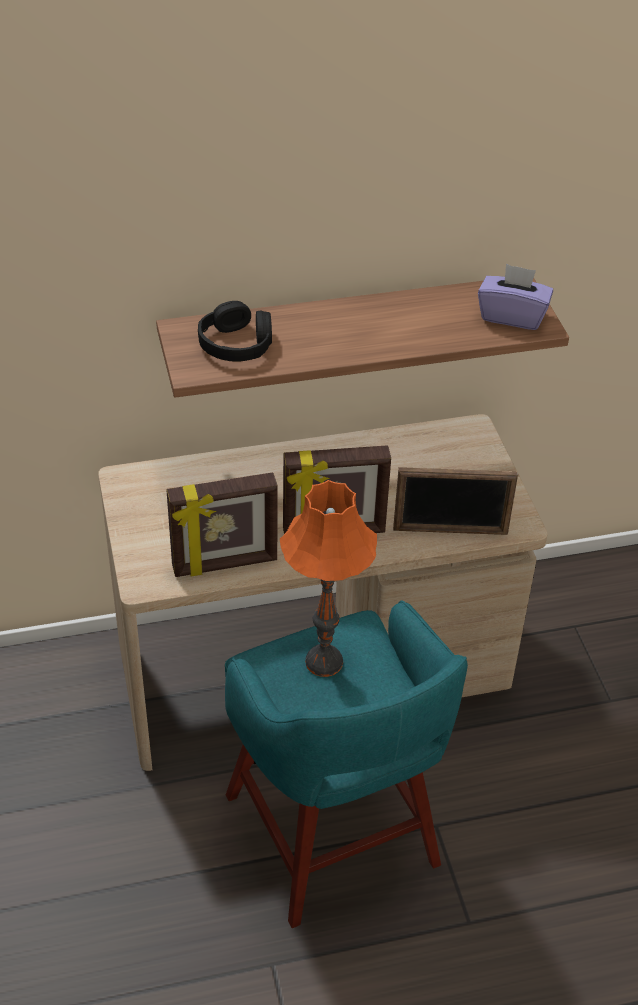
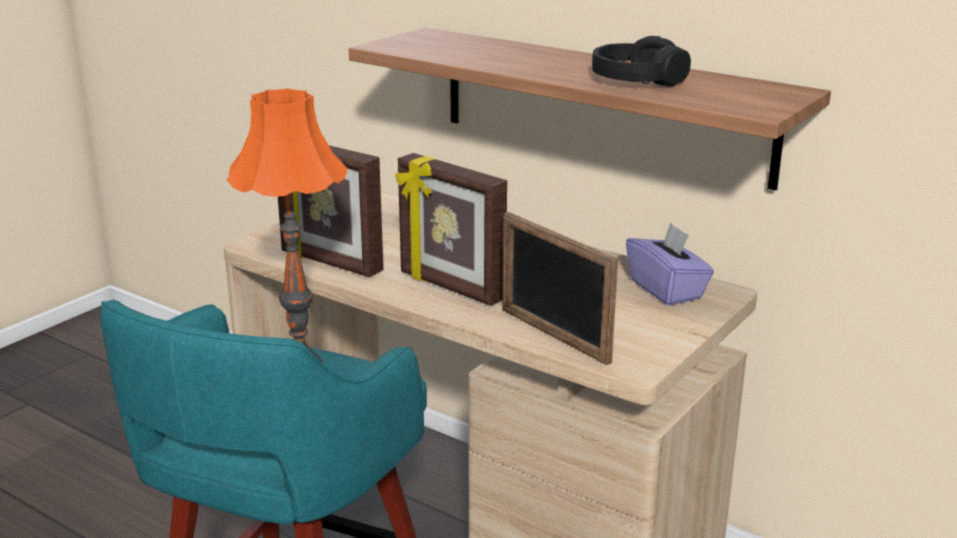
camera: 50 degrees right, 20 degrees down
black headphones [198,301,272,362] -> black headphones moved to [592,36,691,87]
purple tissue box [478,264,553,330] -> purple tissue box moved to [626,222,714,305]

